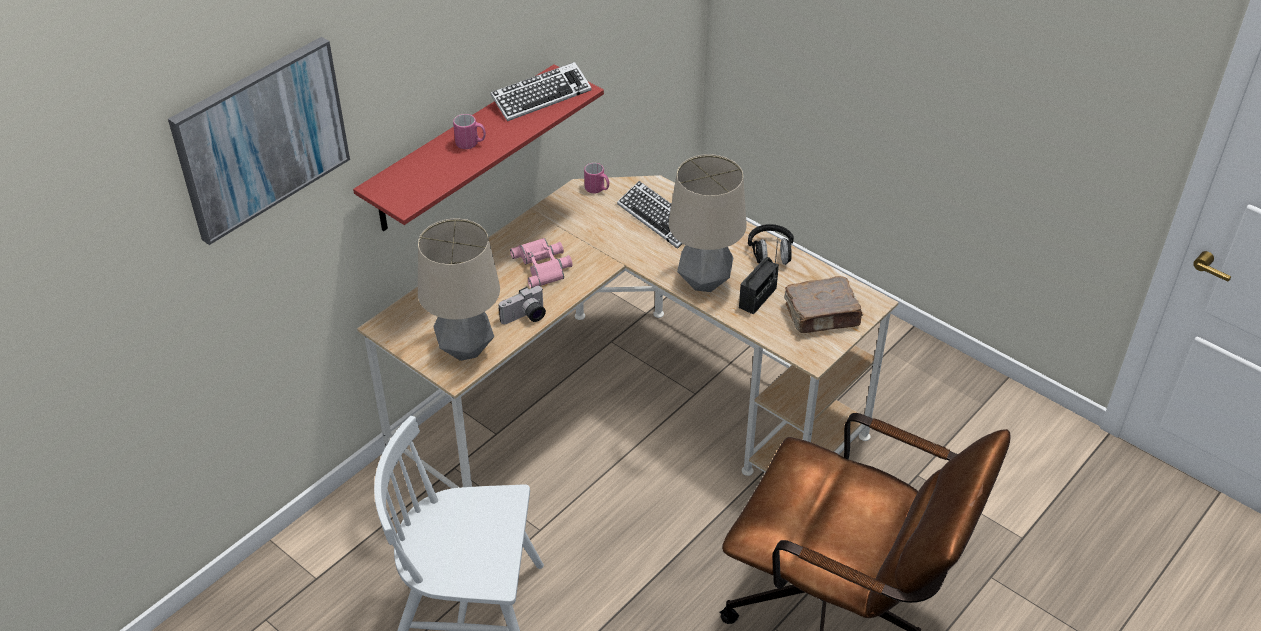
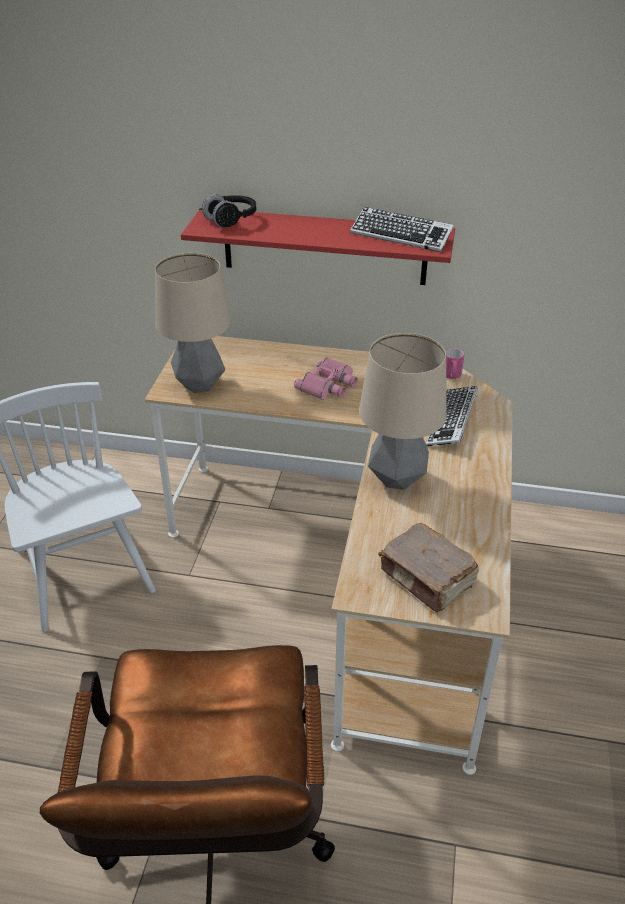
camera: 60 degrees right, 5 degrees down
picture [168,37,350,245] -> none
pink mug [453,114,486,149] -> none
camera [499,286,546,324] -> none
radio [739,237,779,315] -> none
black headphones [748,224,794,265] -> black headphones moved to [199,194,257,228]

